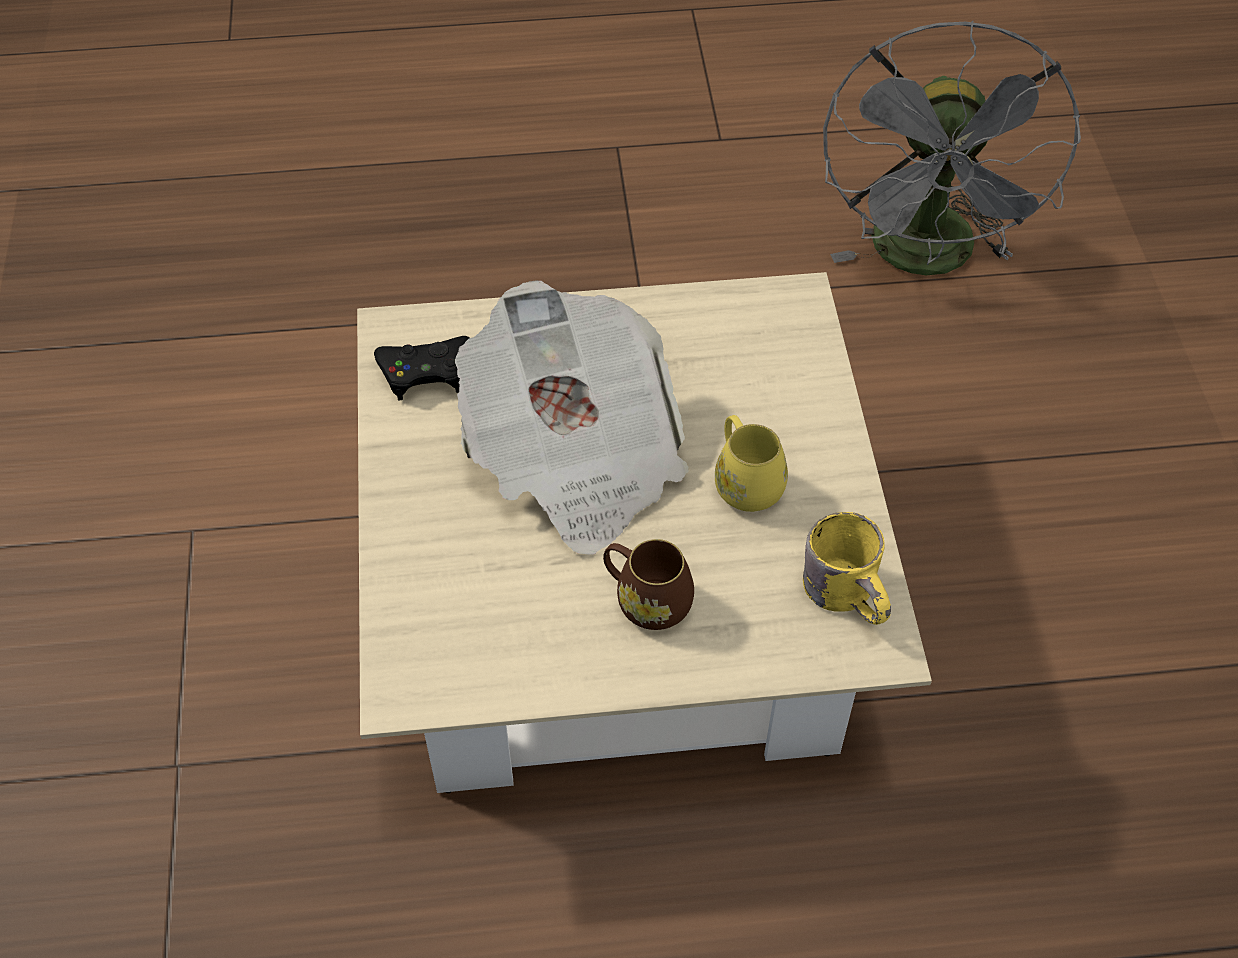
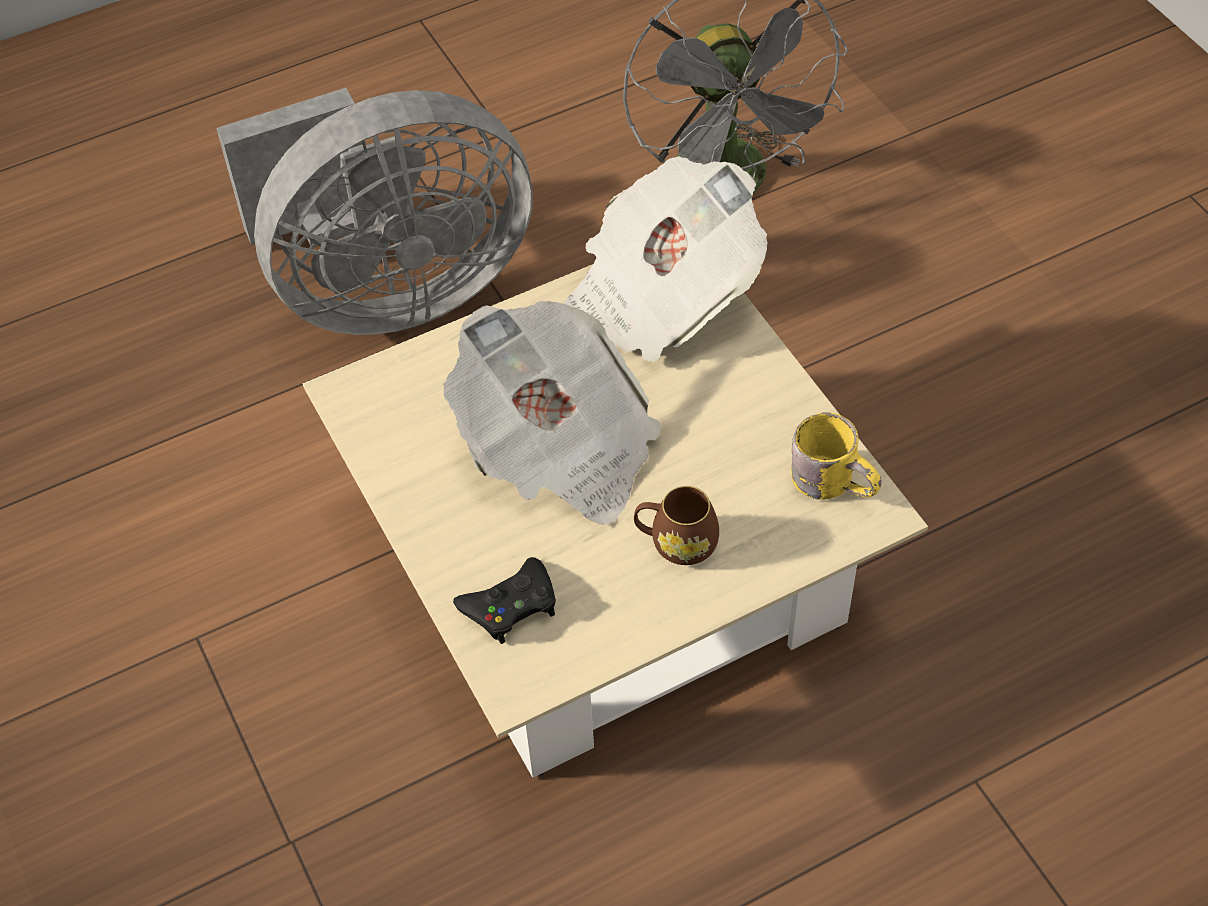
camera: 20 degrees left, 0 degrees up
black game controller [374,336,469,400] -> black game controller moved to [453,557,556,644]
yellow mug [715,415,788,512] -> none
none -> grey fan [216,88,533,335]
none -> newspaper [564,156,767,362]

